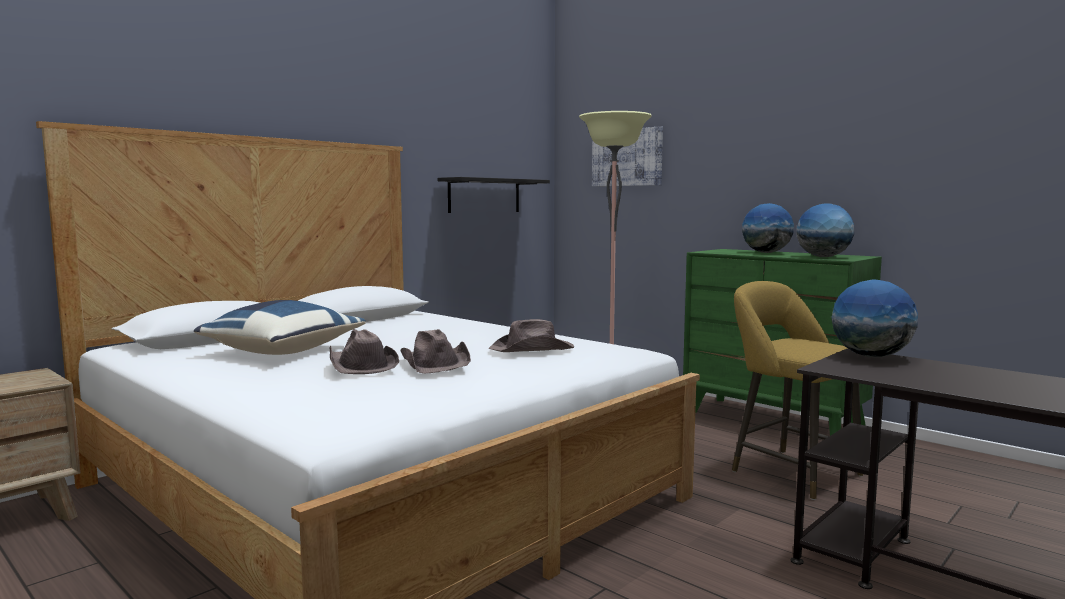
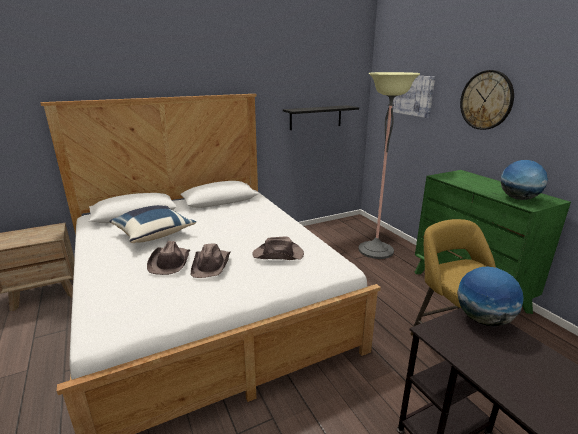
camera: 20 degrees right, 15 degrees up
globe [742,203,794,253] -> none
none -> wall clock [460,70,514,130]

